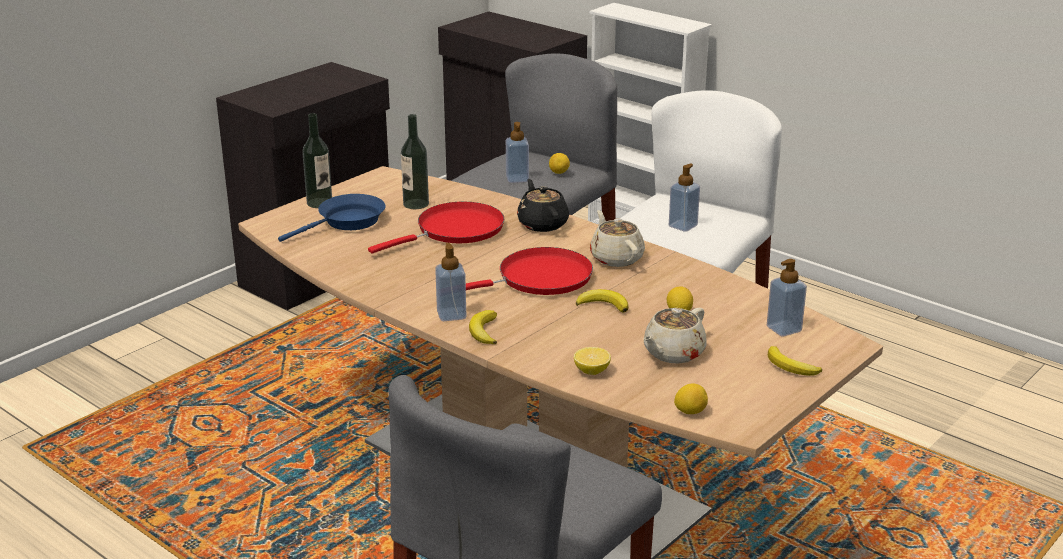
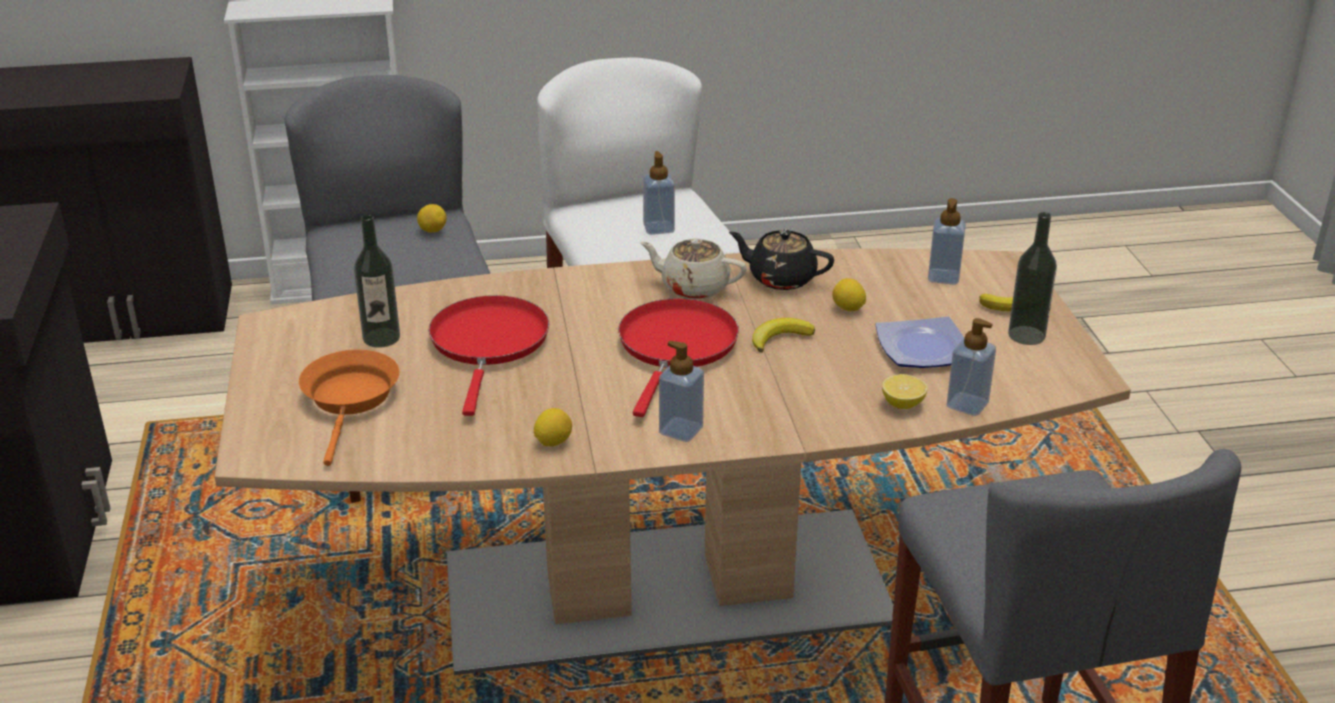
camera: 50 degrees left, 5 degrees up
blue frying pan [278,194,386,242] -> orange frying pan [299,349,399,466]
bottle [302,113,332,208] -> bottle moved to [1008,212,1057,345]
banana [469,310,497,344] -> none
soap dispenser [506,122,529,183] -> soap dispenser moved to [947,318,996,416]
black teapot [517,179,569,232] -> black teapot moved to [729,230,834,290]
beige teapot [643,308,706,364] -> plate [875,317,964,368]
lemon [674,383,708,414] -> lemon moved to [534,408,572,446]

